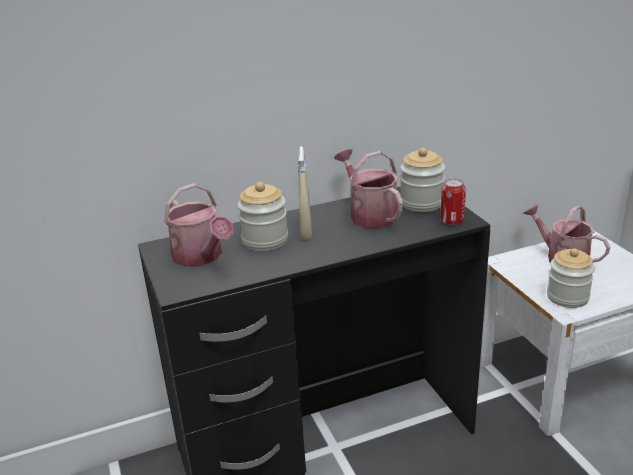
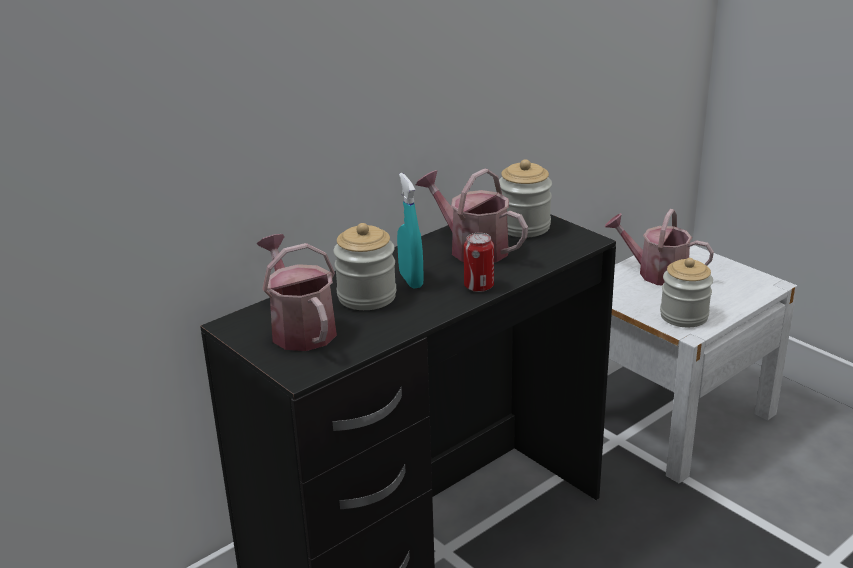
camera: 20 degrees left, 0 degrees up
watering can [164,183,234,267] -> watering can turned 150 degrees counterclockwise [256,234,337,351]
beige spray bottle [298,146,312,240] -> turquoise spray bottle [397,173,423,289]
can [441,179,466,225] -> can moved to [464,233,494,292]

